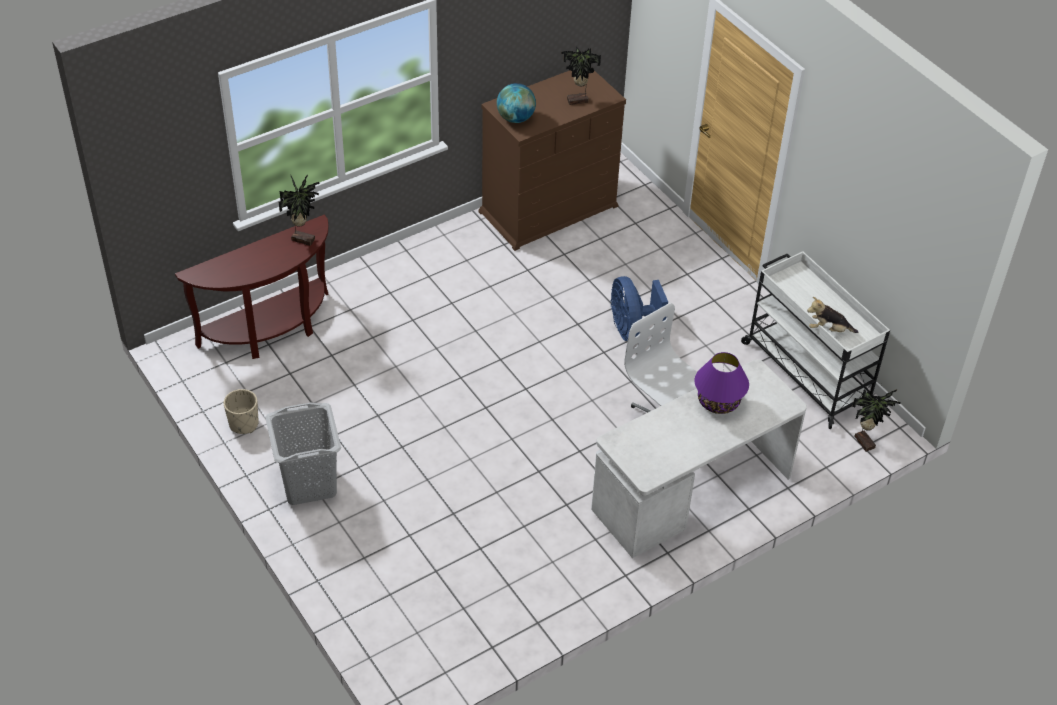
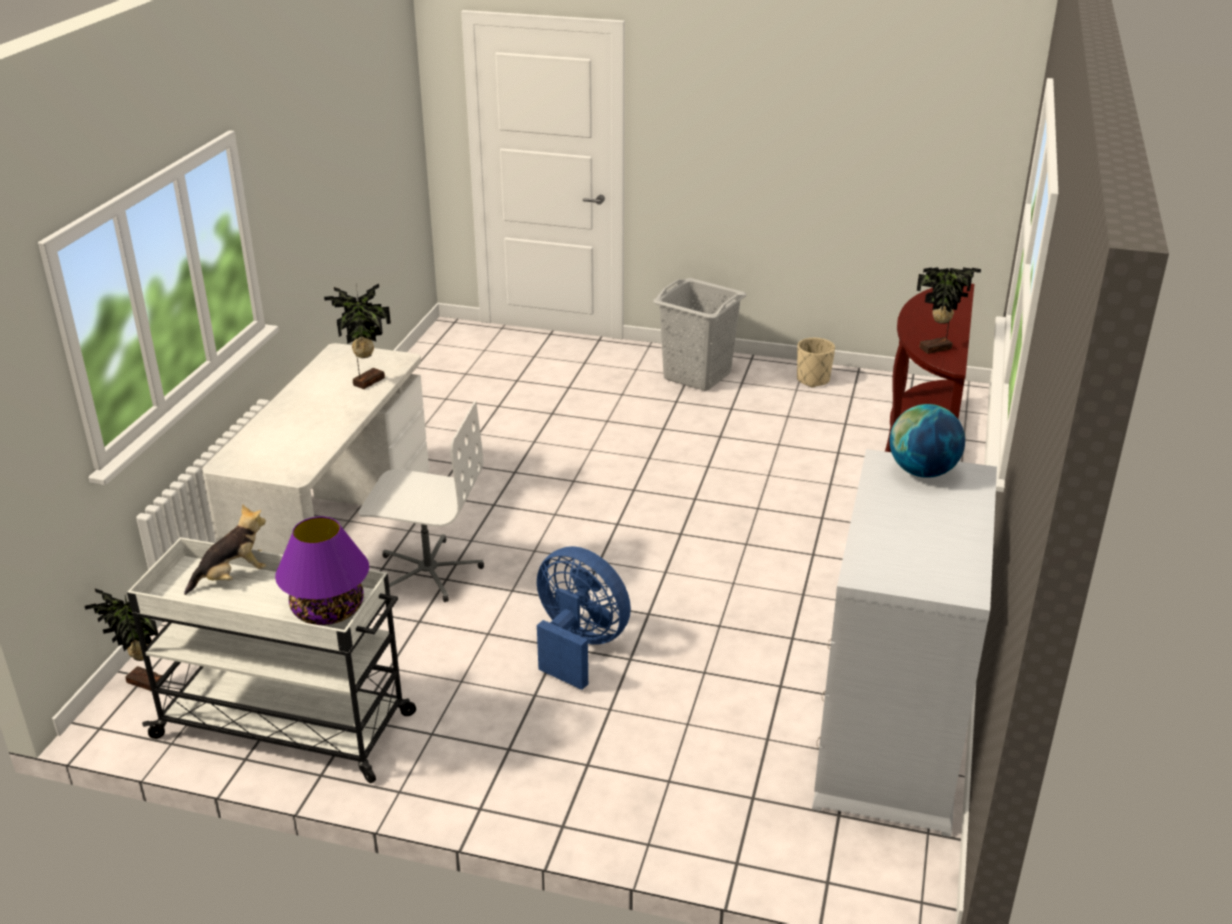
camera: 140 degrees right, 15 degrees down
brown dresser [478,70,626,251] -> white dresser [812,449,997,837]
potted plant [561,47,601,105] -> potted plant moved to [324,284,391,389]
purple table lamp [694,352,749,414] -> purple table lamp moved to [275,516,369,625]

